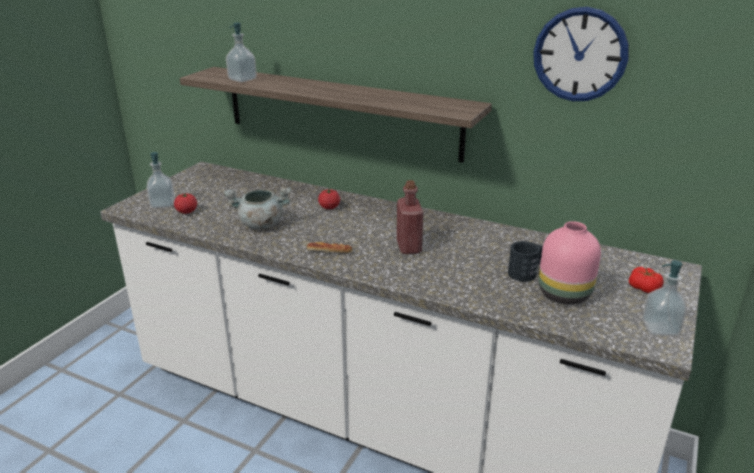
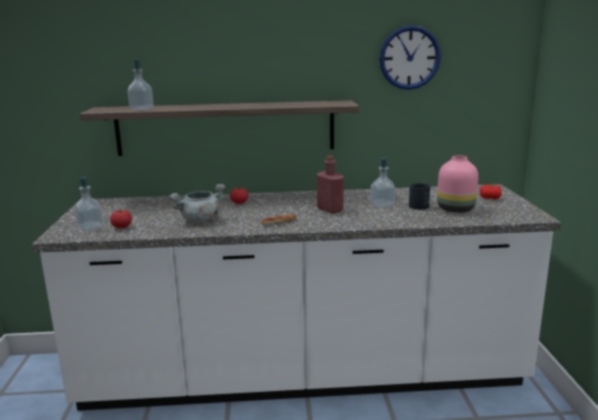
camera: 30 degrees left, 10 degrees down
soap dispenser [642,260,687,336] -> soap dispenser moved to [370,158,396,207]

